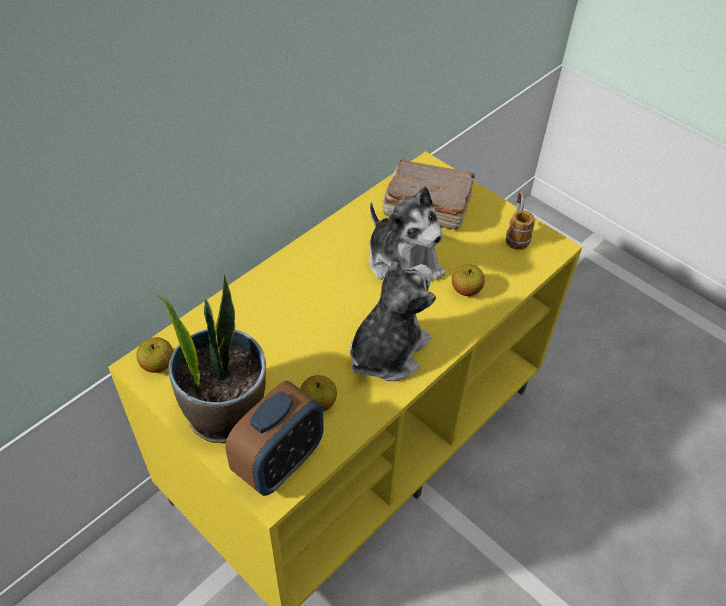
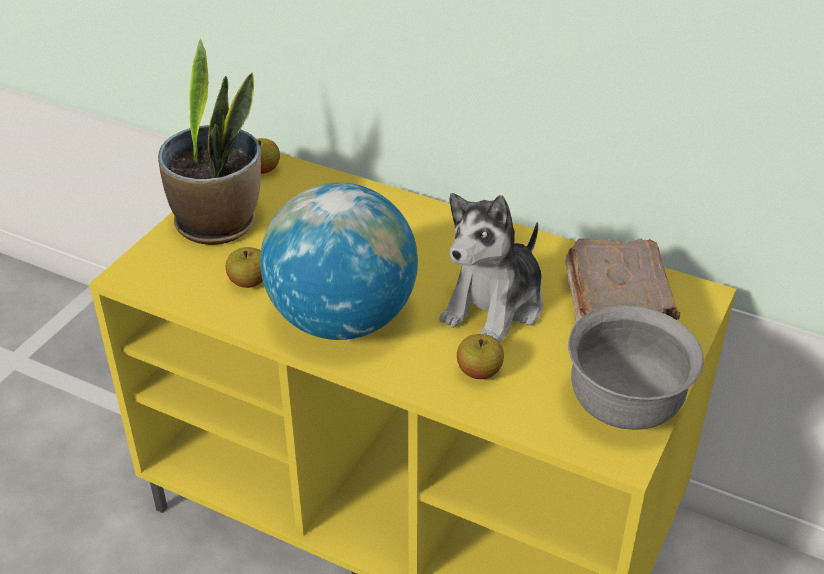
camera: 75 degrees right, 10 degrees down
alarm clock [225,381,324,496] -> none
plush toy [350,261,436,381] -> globe [260,183,418,340]
mug [506,190,534,250] -> grey bowl [568,305,704,430]

